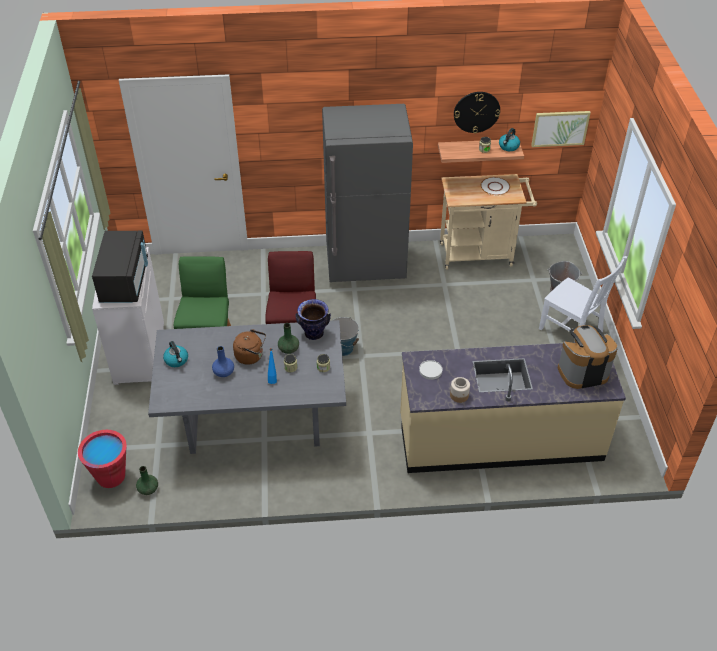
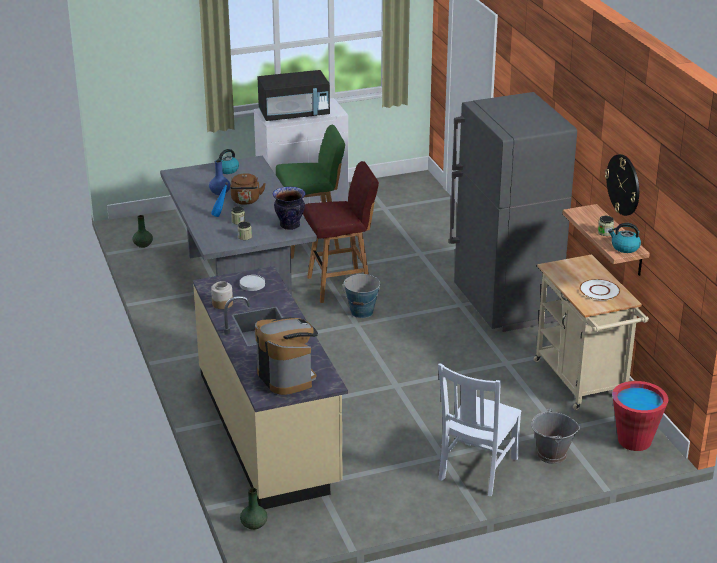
camera: 75 degrees right, 15 degrees down
red bucket [78,430,126,488] -> red bucket moved to [612,381,668,451]
green vase [278,323,299,354] -> green vase moved to [240,488,268,530]
picture [531,111,591,147] -> none

